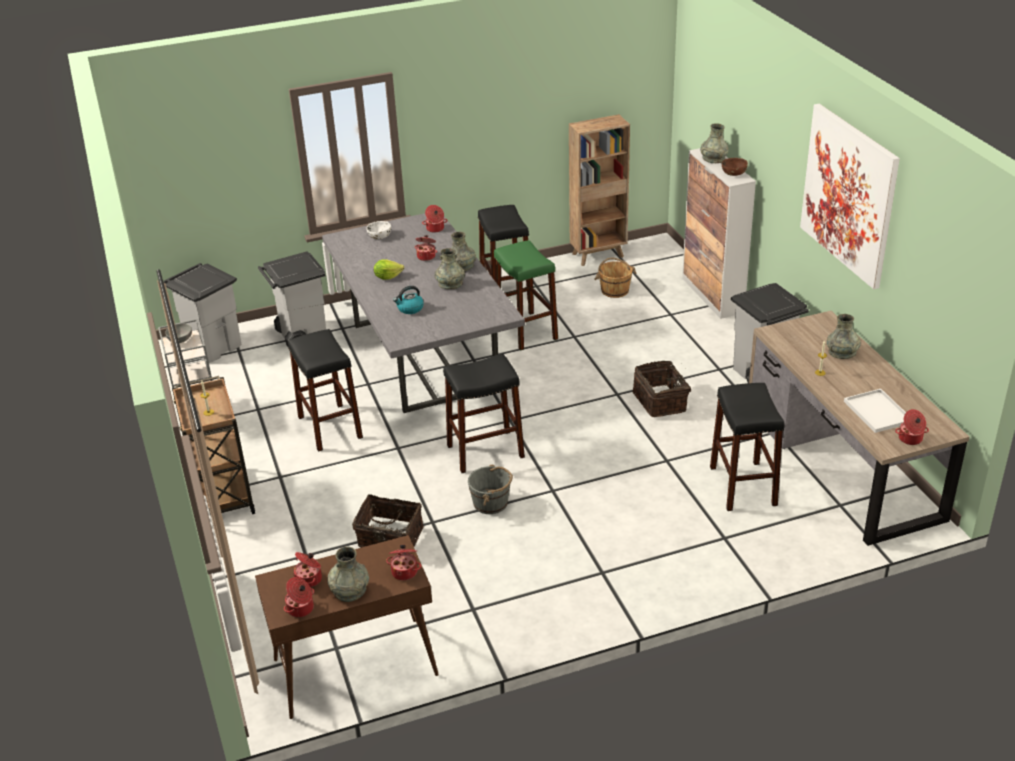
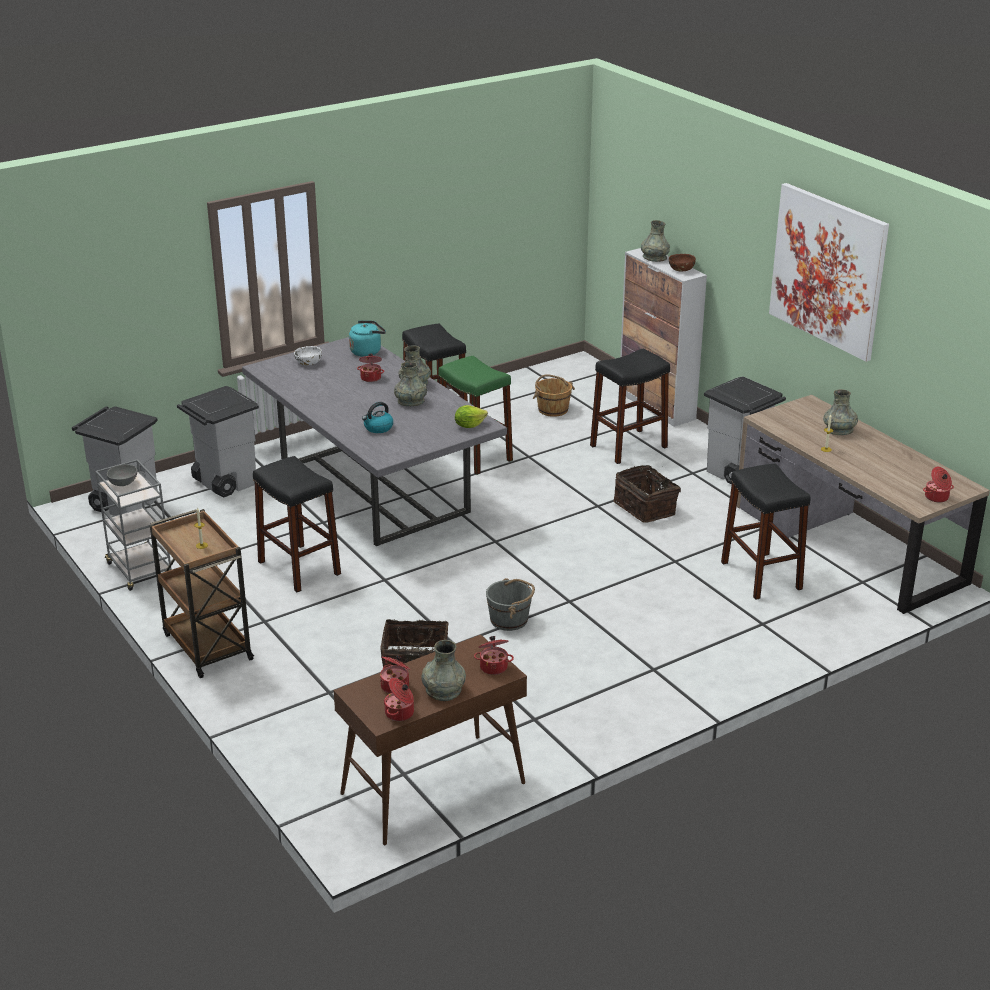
camera: 15 degrees left, 5 degrees down
lettuce [374,259,404,280] -> lettuce moved to [455,405,488,428]
cooking pot [422,205,448,233] -> turquoise kettle [349,320,386,357]
black stool [443,353,525,473] -> black stool moved to [590,349,670,464]
brown bookcase [569,114,630,266] -> none
white tray [844,389,906,433] -> none

